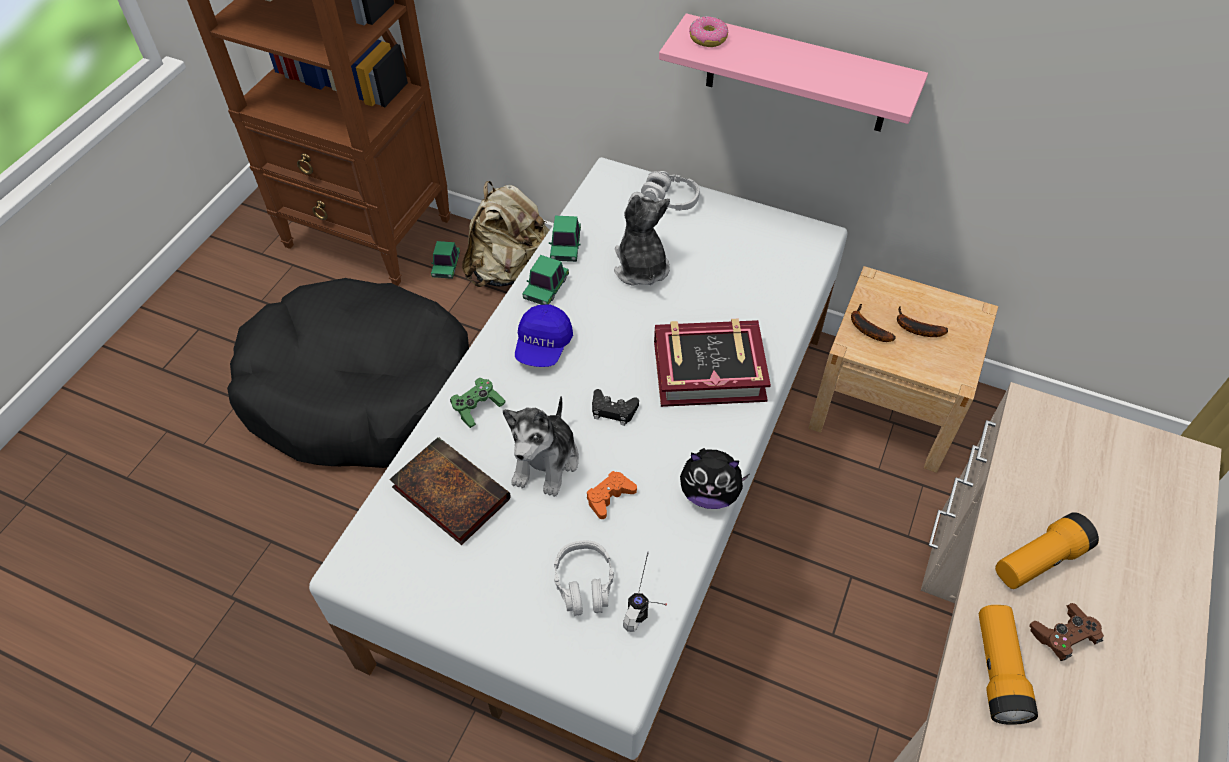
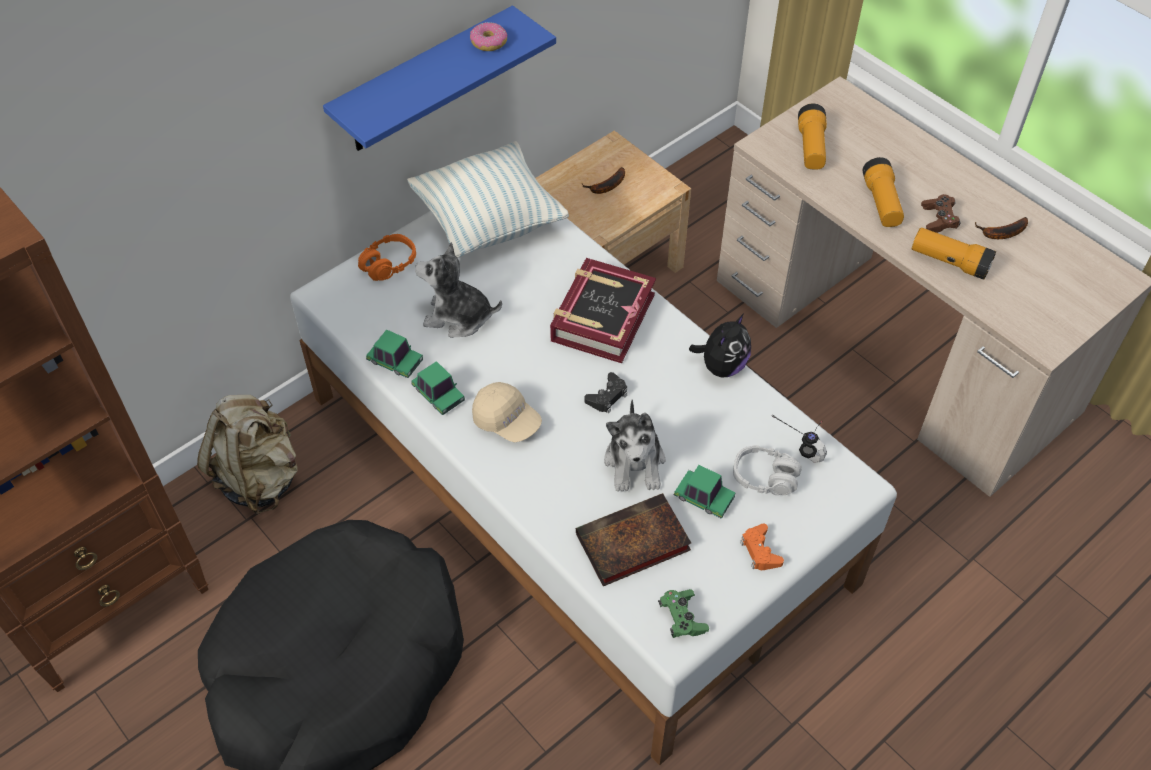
camera: 65 degrees left, 0 degrees up
toy car [431,241,460,279] -> toy car moved to [673,465,736,519]
green game controller [450,378,505,428] -> green game controller moved to [658,589,709,638]
plush toy [503,396,579,497] -> plush toy turned 45 degrees clockwise [604,399,665,492]
blue cap [515,304,573,367] -> beige cap [472,382,542,443]
orange game controller [587,471,637,519] -> orange game controller moved to [740,524,784,570]
grey headphones [641,171,700,211] -> orange headphones [358,234,416,281]
pink shelf [659,13,928,132] -> blue shelf [323,5,556,151]
donut [689,16,729,47] -> donut moved to [470,22,508,51]
banana [851,304,895,342] -> banana moved to [975,217,1028,239]
none -> pillow [407,141,569,258]
none -> flashlight [798,104,827,170]

